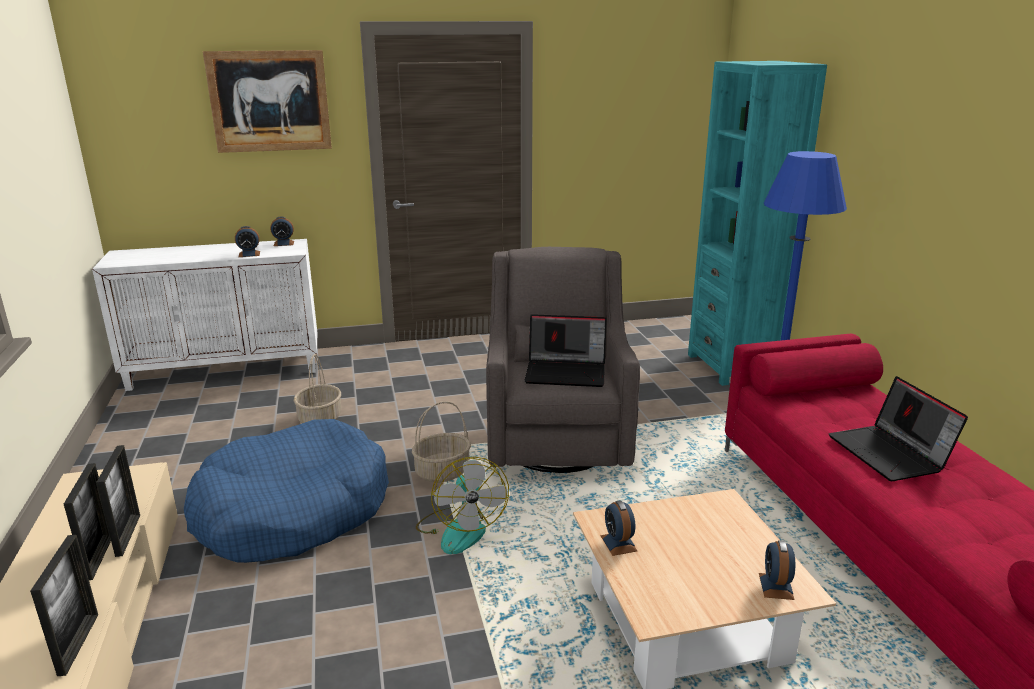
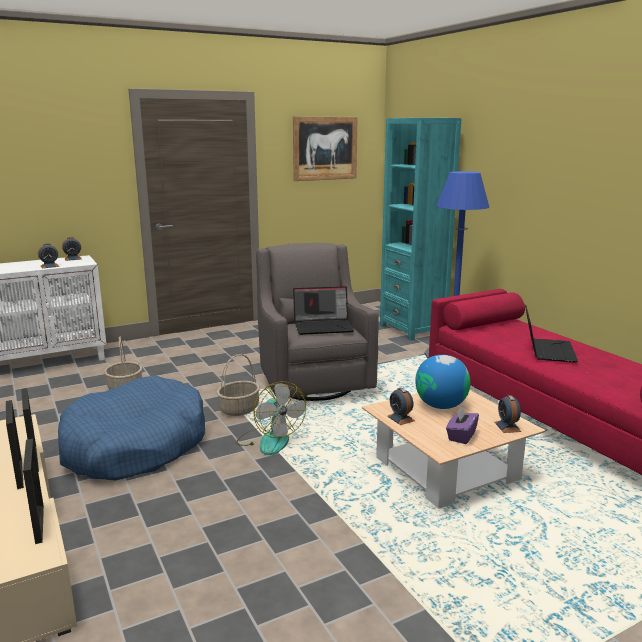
camera: 15 degrees left, 5 degrees down
picture [203,50,332,153] -> picture moved to [293,116,358,181]
laptop [829,376,968,481] -> laptop turned 135 degrees counterclockwise [525,305,578,363]
none -> globe [415,355,470,409]
none -> purple tissue box [446,406,479,444]

